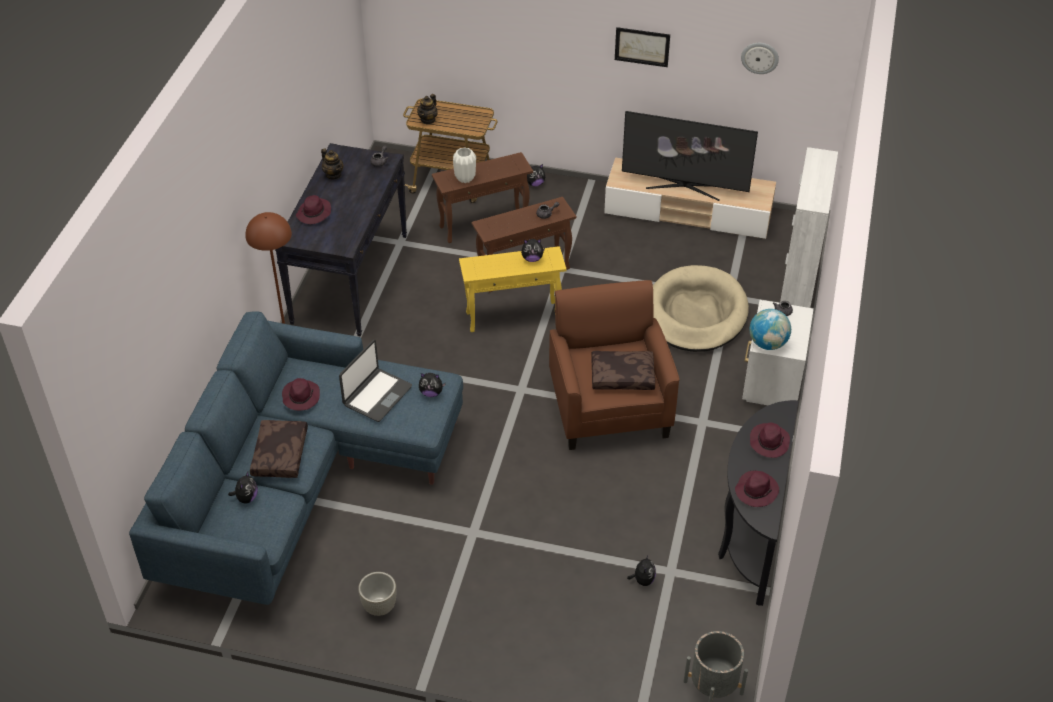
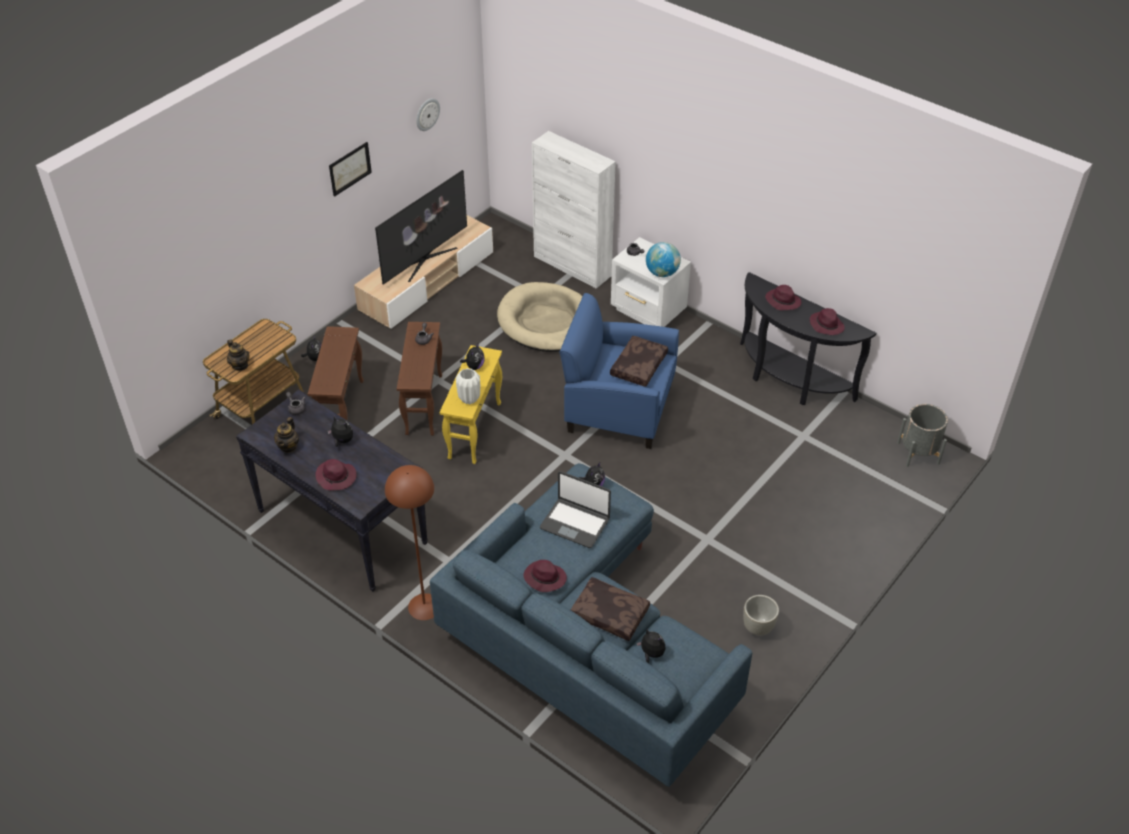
camera: 65 degrees left, 0 degrees up
teapot [321,148,344,179] -> teapot turned 120 degrees clockwise [274,417,299,453]
laptop [339,340,412,422] -> laptop turned 150 degrees clockwise [540,471,611,548]
white vase [453,147,476,183] -> white vase moved to [456,368,480,404]
brown armchair [549,280,680,450] -> blue armchair [560,293,679,449]
plush toy [627,554,656,586] -> plush toy moved to [327,416,353,447]

